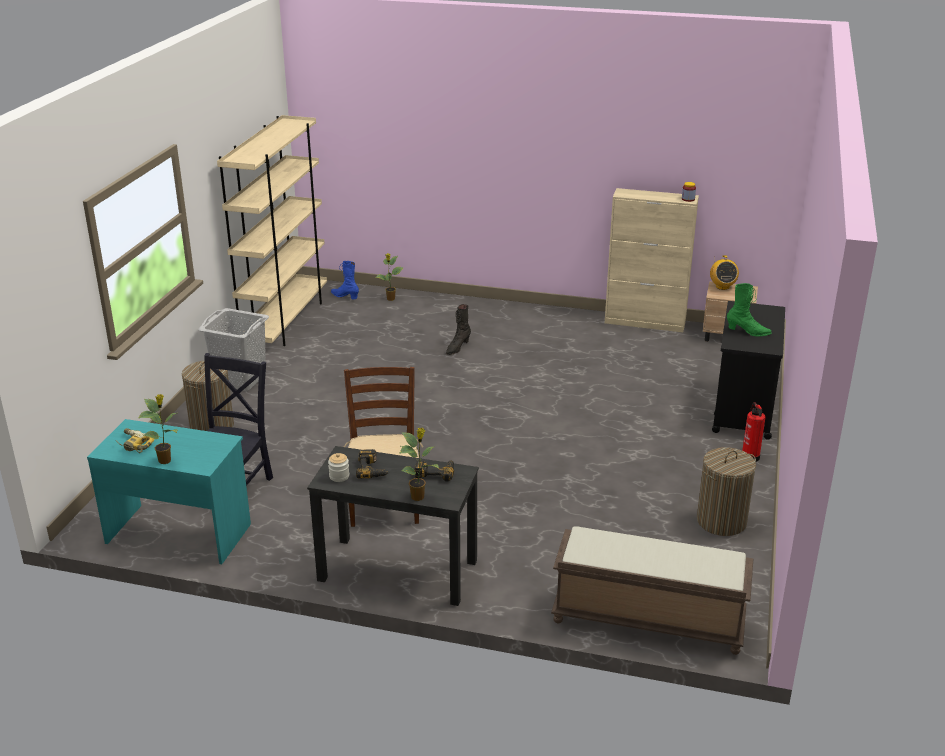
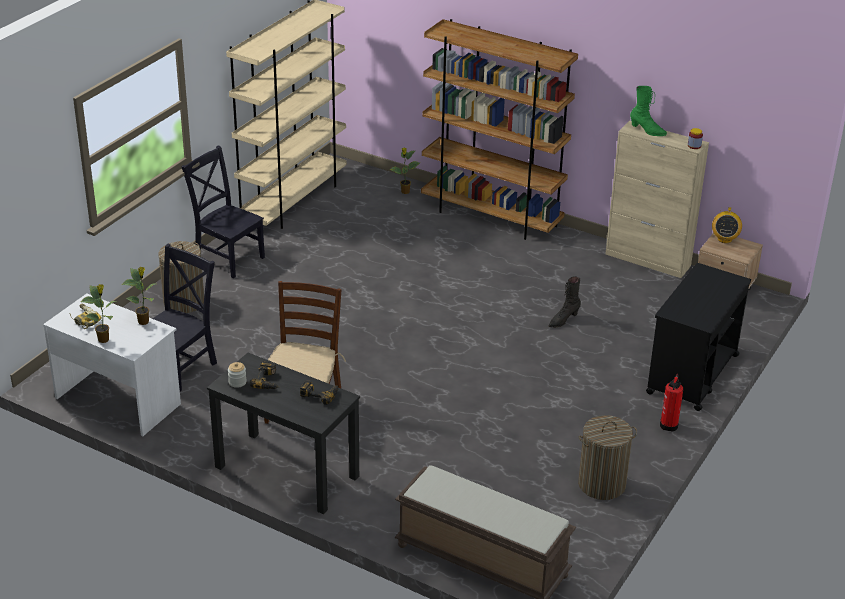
camera: 15 degrees right, 5 degrees up
turquoise desk [87,419,251,564] -> white desk [43,294,181,436]
grey laundry basket [199,308,269,391] -> black chair [181,145,265,278]
blue boot [331,261,359,299] -> none
potted plant [399,428,439,501] -> potted plant moved to [122,267,155,325]
black boot [446,304,471,355] -> black boot moved to [548,276,581,328]
green boot [727,283,772,337] -> green boot moved to [630,86,667,136]
none -> brown bookcase [421,19,578,240]

